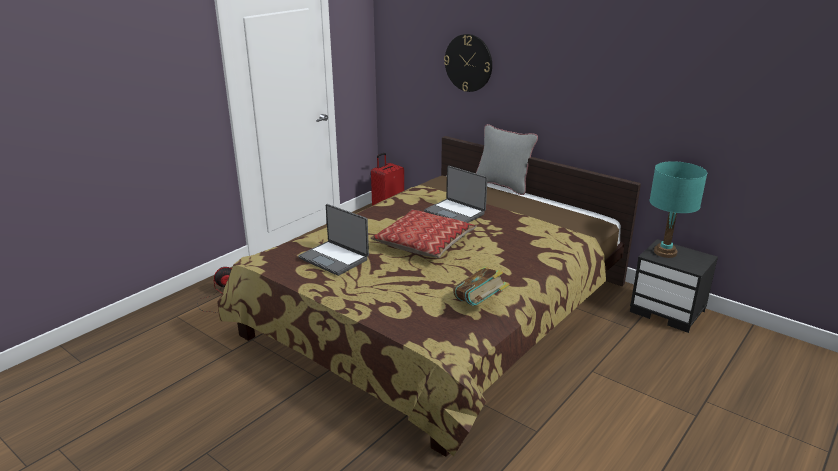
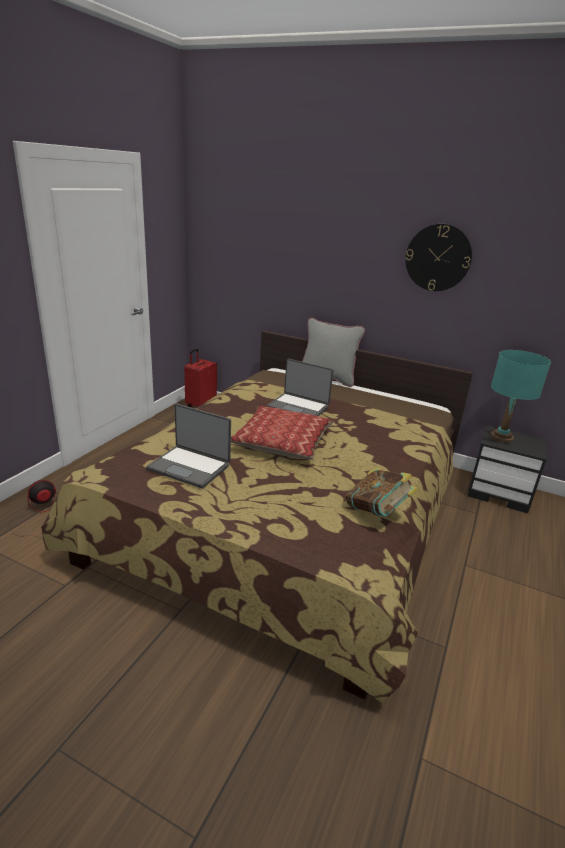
camera: 15 degrees left, 0 degrees up
wall clock [444,34,492,92] -> wall clock moved to [405,224,472,291]

